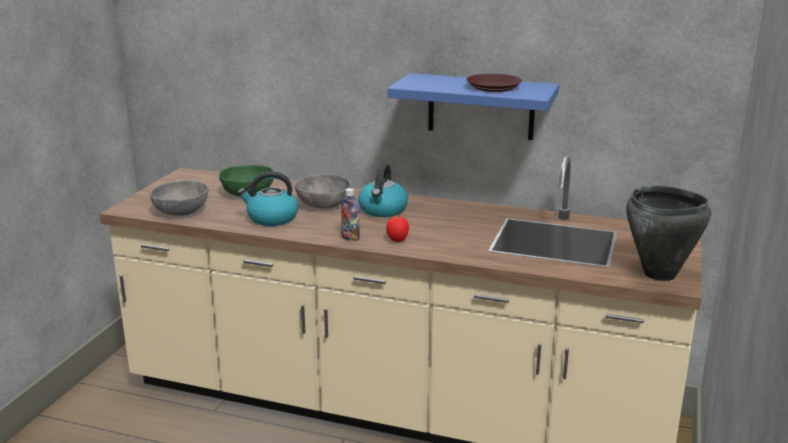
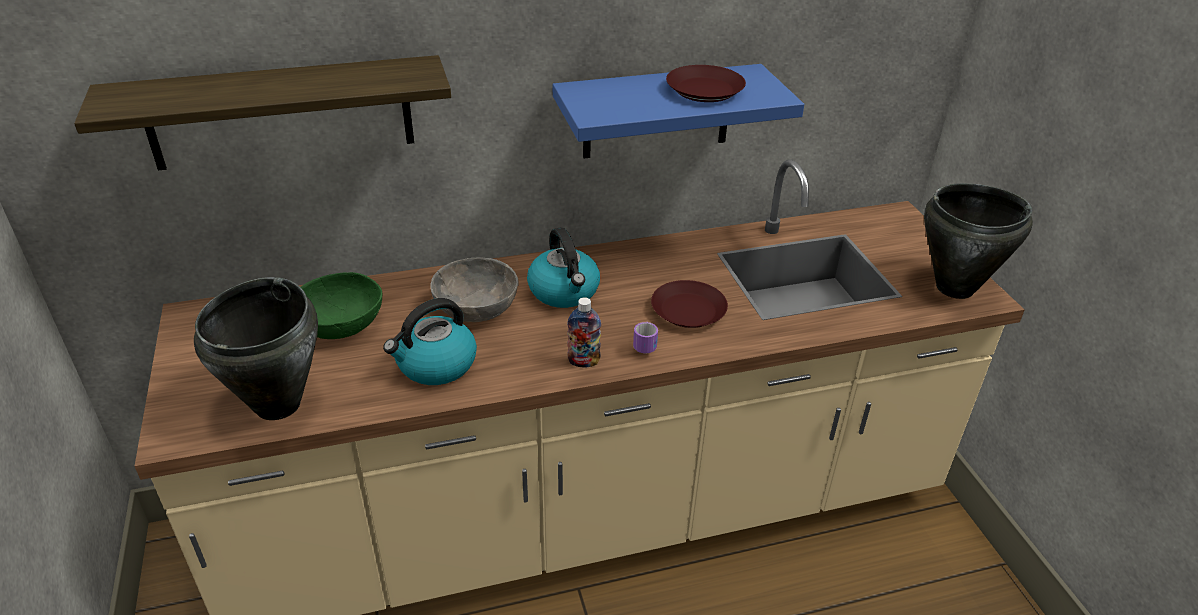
camera: 35 degrees left, 15 degrees up
grey bowl [150,181,209,216] -> black cooking pot [194,277,318,420]
tomato [386,216,409,242] -> mug [633,322,658,353]
none -> shelf [74,55,451,170]
none -> brown plate [651,280,728,328]

